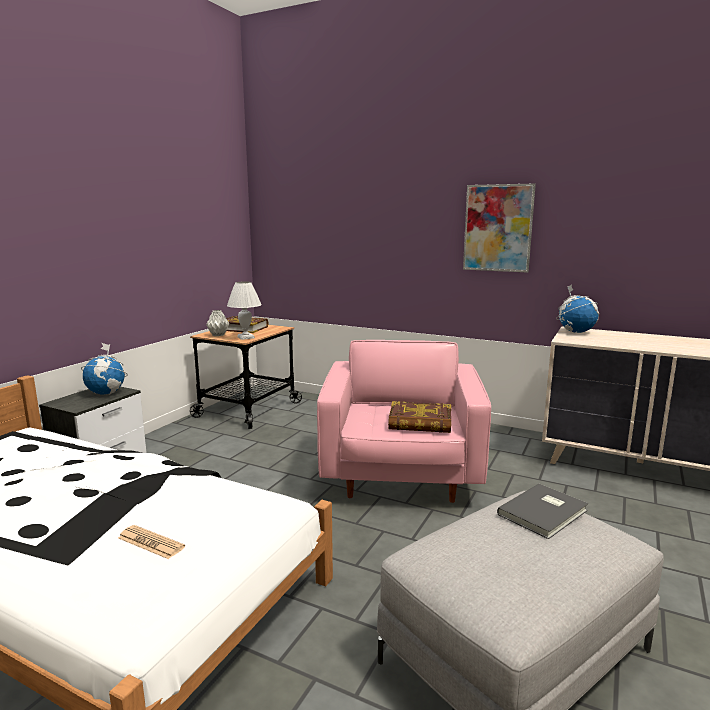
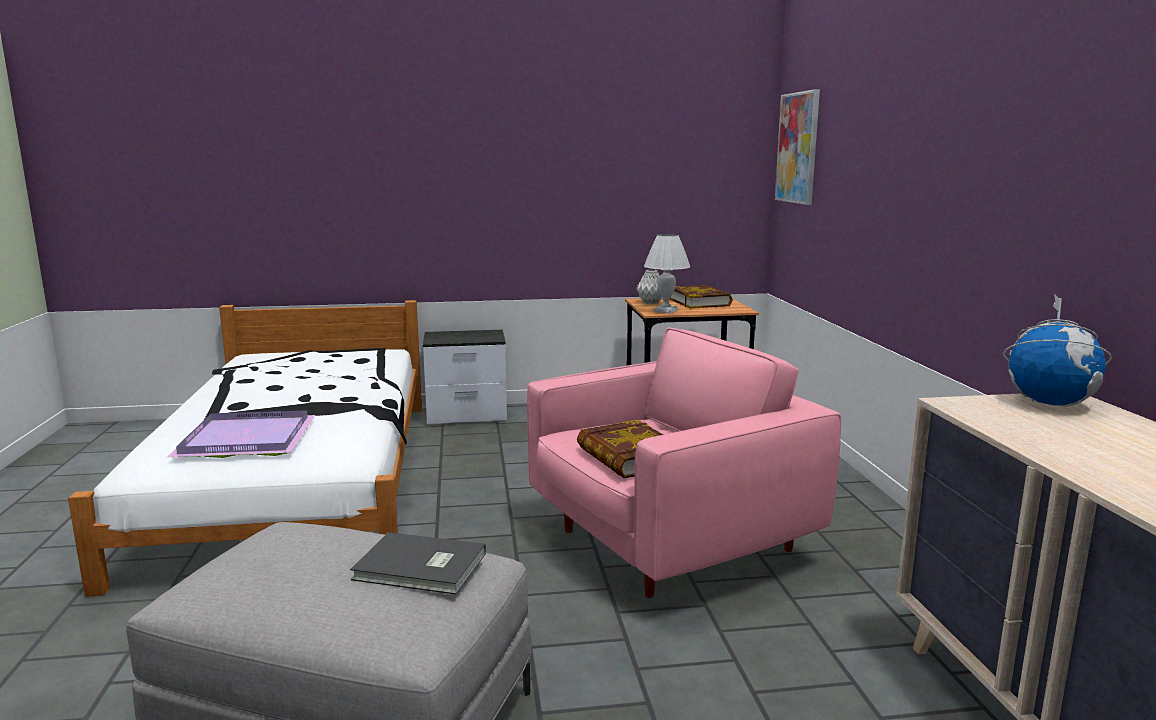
camera: 55 degrees right, 0 degrees up
globe [81,343,128,395] -> none
newspaper [118,525,185,559] -> purple tray [168,410,315,458]
picture [463,183,536,273] -> picture moved to [775,89,820,205]

